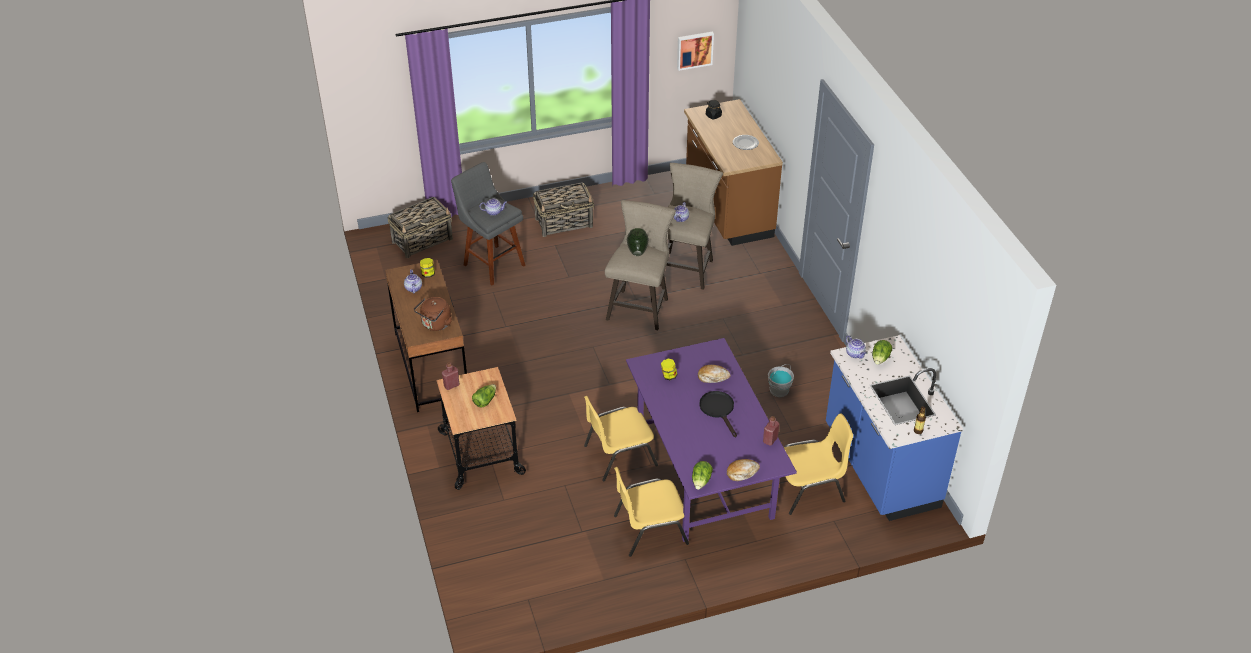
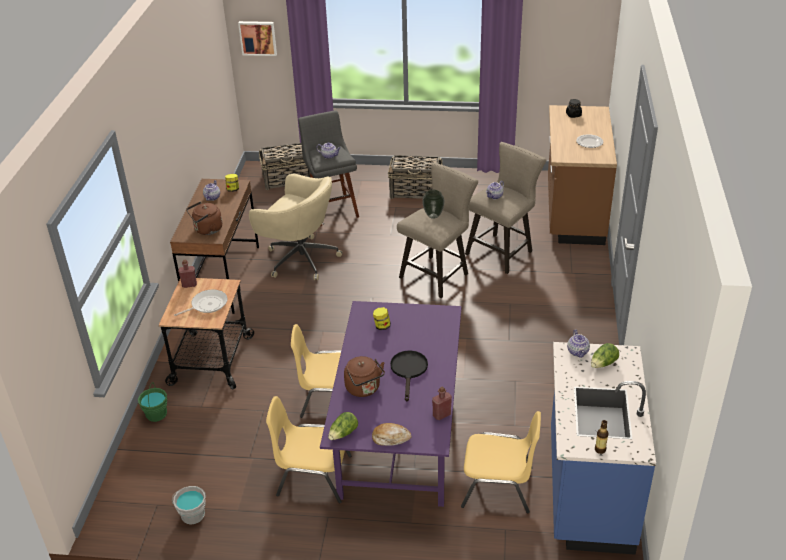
camera: 25 degrees right, 5 degrees down
lettuce [472,384,496,407] -> frying pan [174,289,228,316]
picture [677,32,714,71] -> picture moved to [238,21,277,56]
bread [698,365,731,383] -> none
grey bucket [768,364,794,397] -> grey bucket moved to [172,486,206,525]
none -> green bucket [138,383,167,422]
none -> beige office chair [249,174,343,280]
none -> brown kettle [344,356,385,397]

